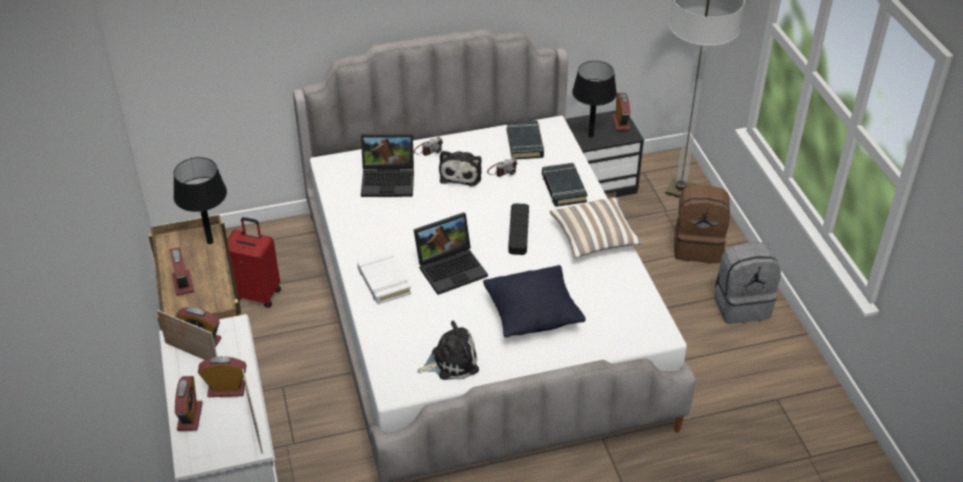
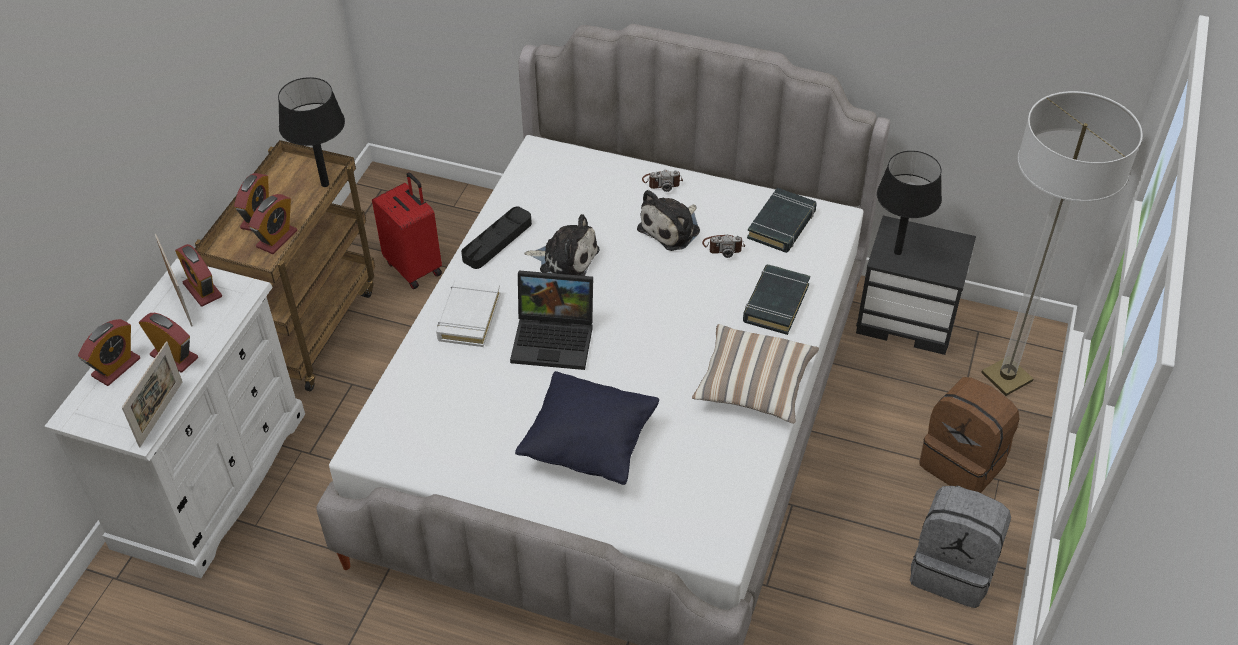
camera: 35 degrees right, 5 degrees up
laptop [361,134,414,197] -> none
plush toy [417,321,479,380] -> plush toy moved to [524,214,600,276]
black tray [508,203,529,255] -> black tray moved to [461,207,532,269]
alarm clock [612,93,631,131] -> alarm clock moved to [249,194,297,254]

